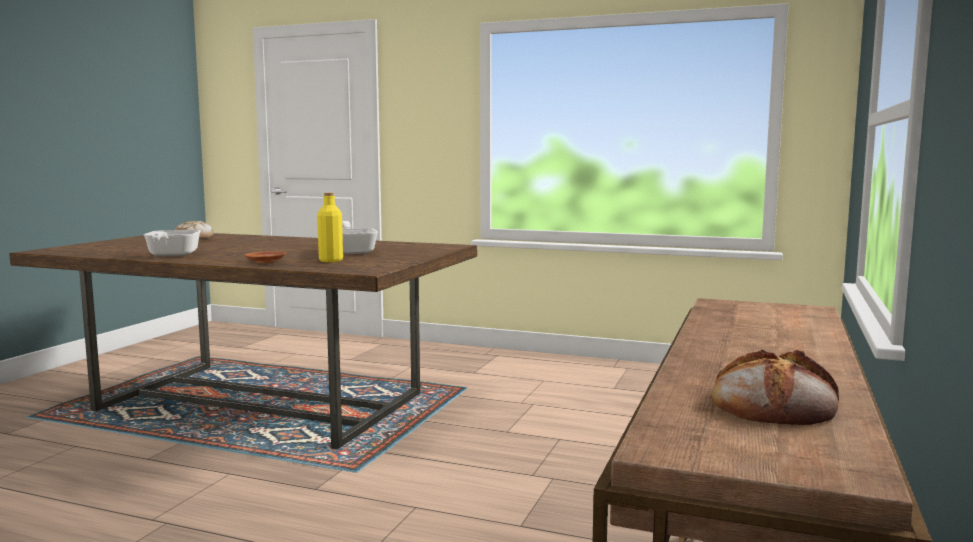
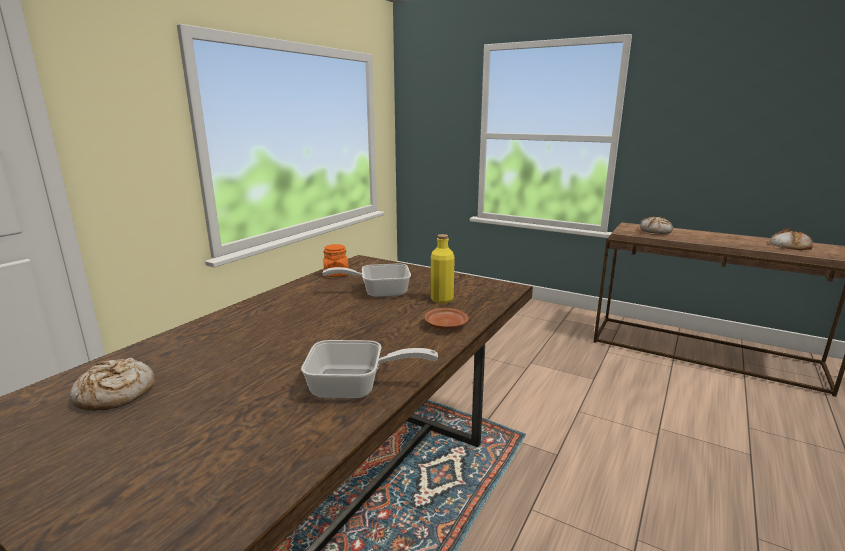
camera: 80 degrees left, 10 degrees up
none -> orange jar [323,244,349,277]
none -> bread [640,217,673,234]

